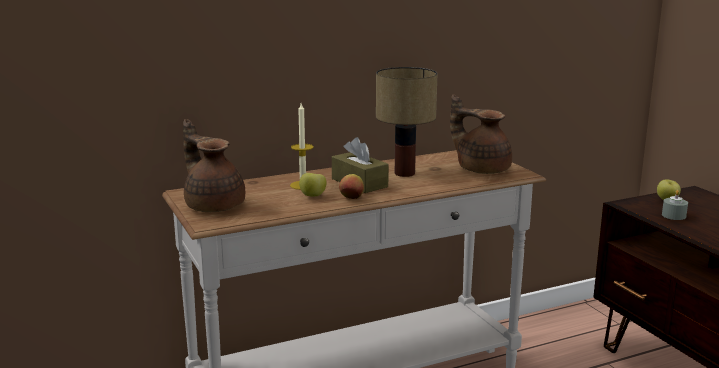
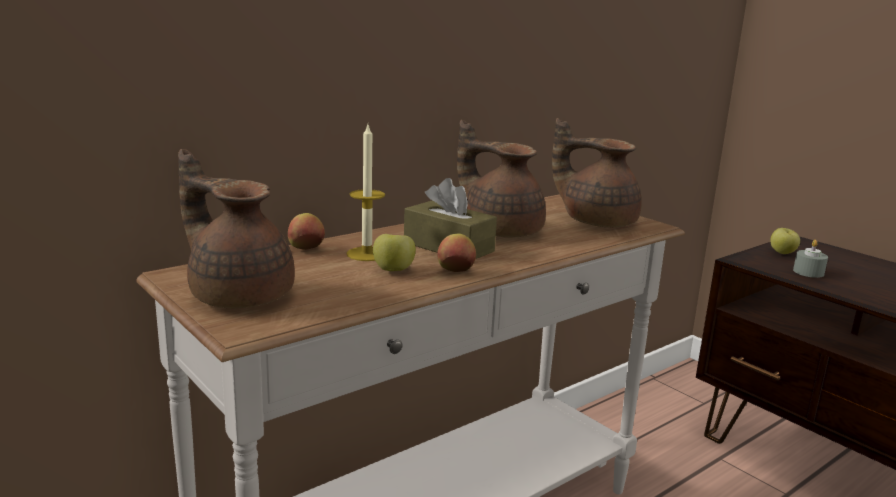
camera: 15 degrees left, 0 degrees up
table lamp [376,67,438,177] -> brown teapot [457,120,546,237]
none -> apple [288,213,325,250]

